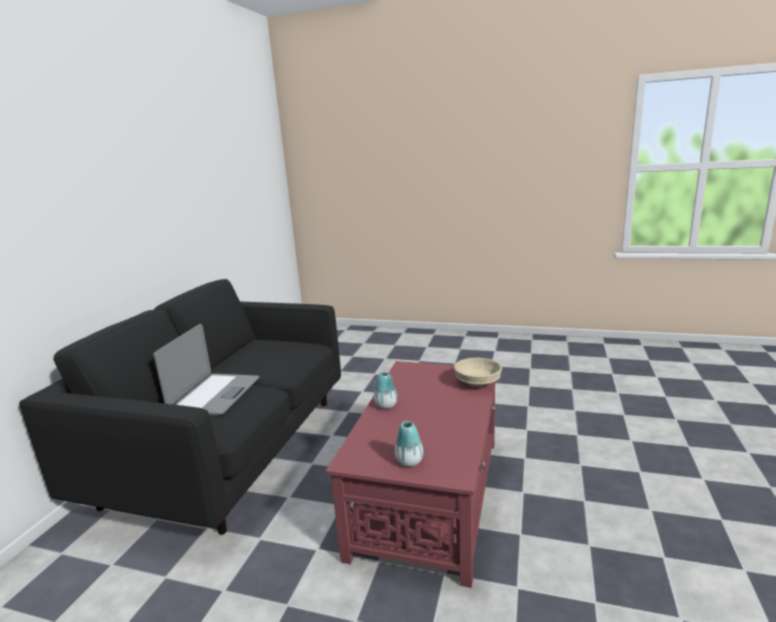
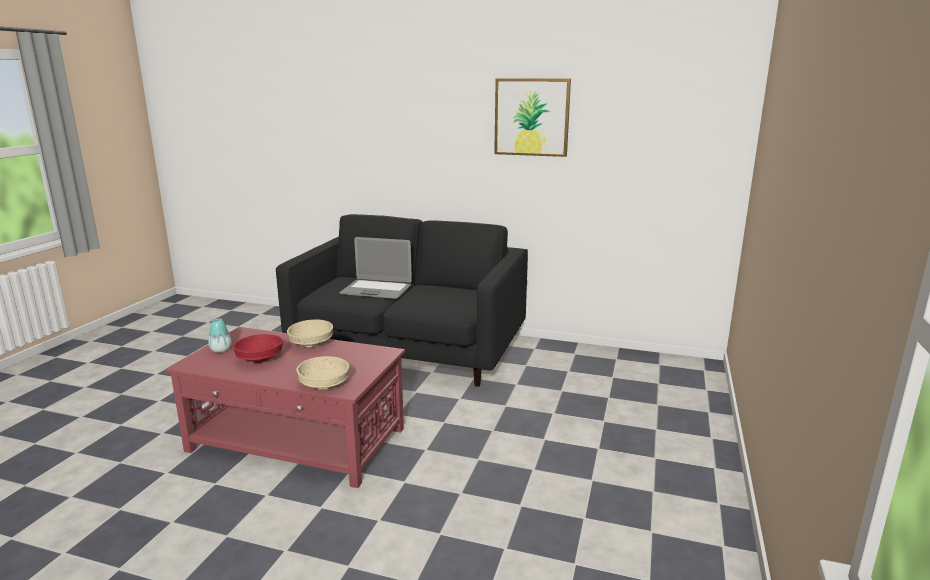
camera: 90 degrees right, 0 degrees up
vase [374,372,397,409] -> beige bowl [287,320,333,347]
none -> red bowl [233,334,283,363]
none -> picture [494,79,571,157]

